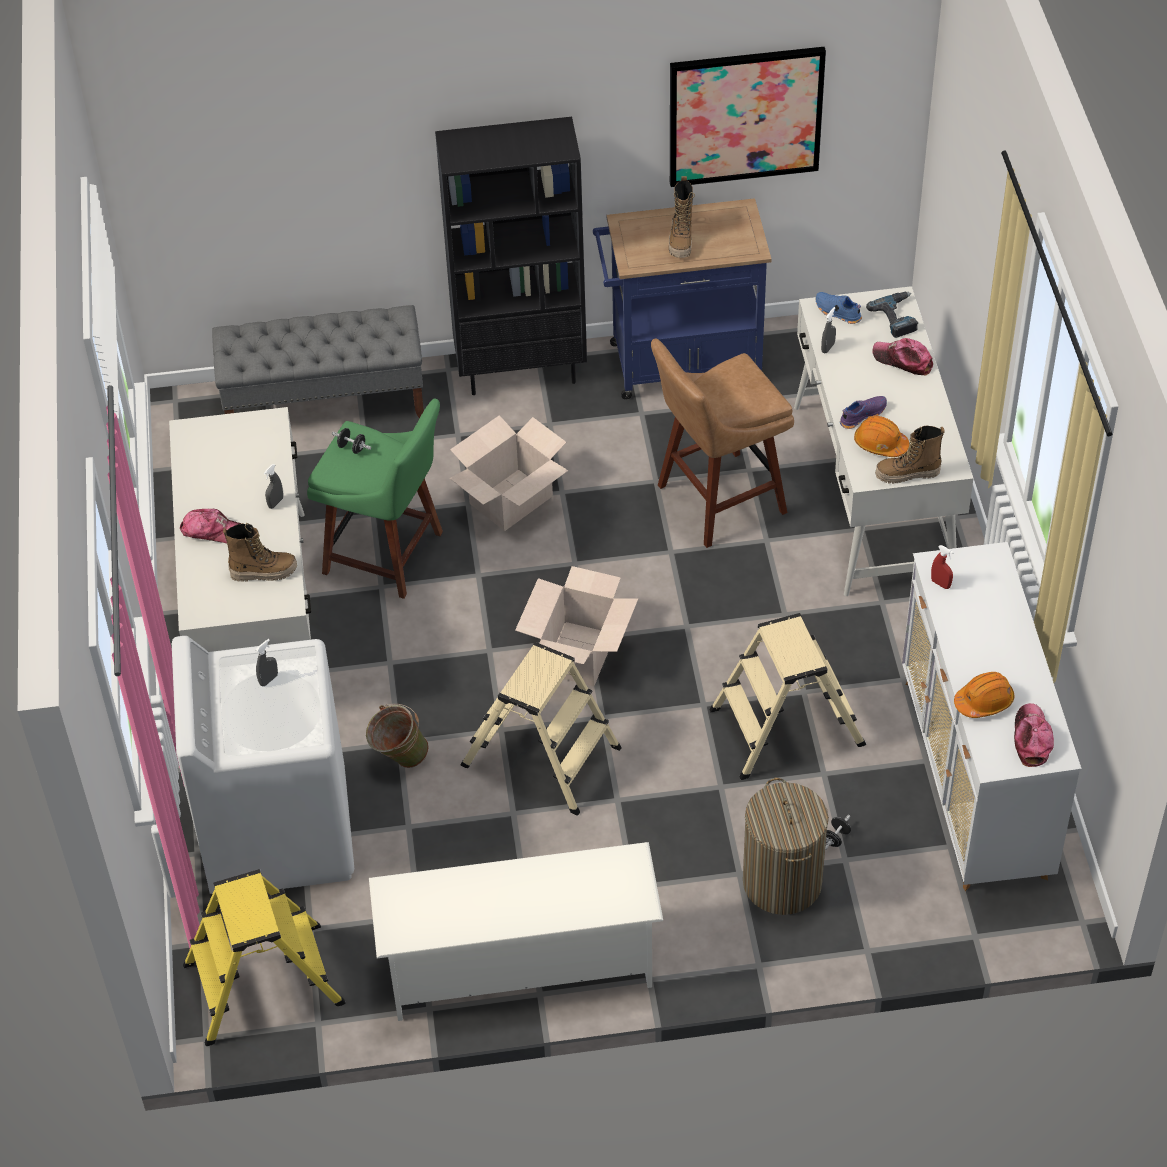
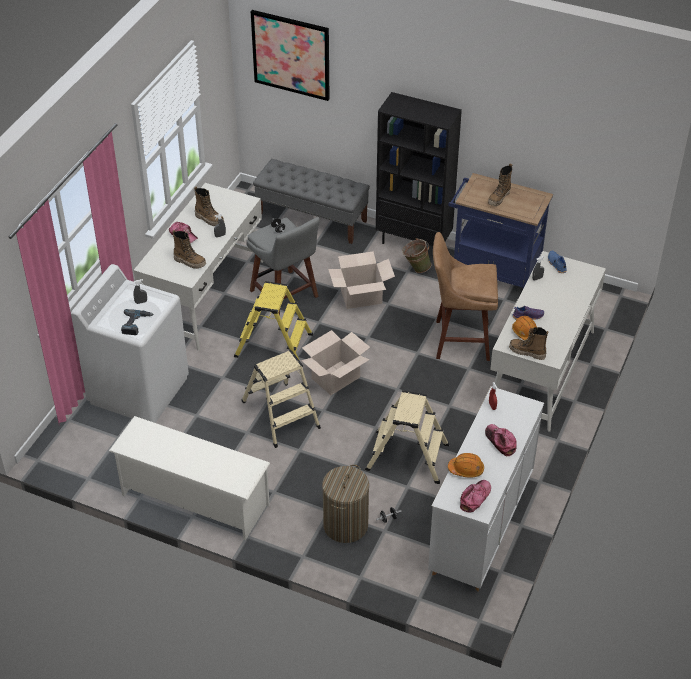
camera: 30 degrees right, 5 degrees down
yellow step ladder [183,869,346,1046] -> yellow step ladder moved to [234,281,313,361]
green stool [307,399,443,599] -> grey stool [246,217,320,316]
green bucket [366,704,429,768] -> green bucket moved to [402,238,432,273]
picture [670,47,826,187] -> picture moved to [251,10,330,101]
power drill [866,292,918,338] -> power drill moved to [121,309,154,335]
cap [873,338,933,375] -> cap moved to [485,424,517,456]
none -> boot [194,187,224,226]

